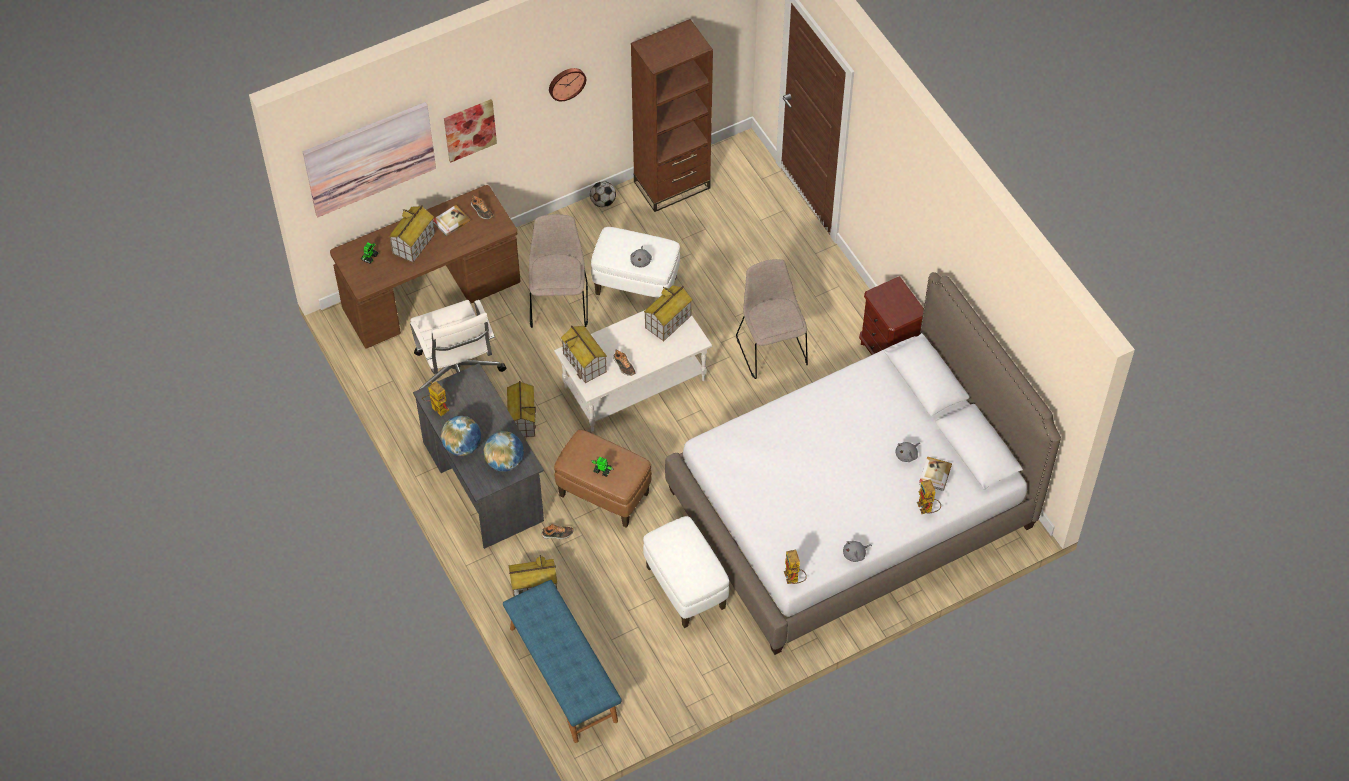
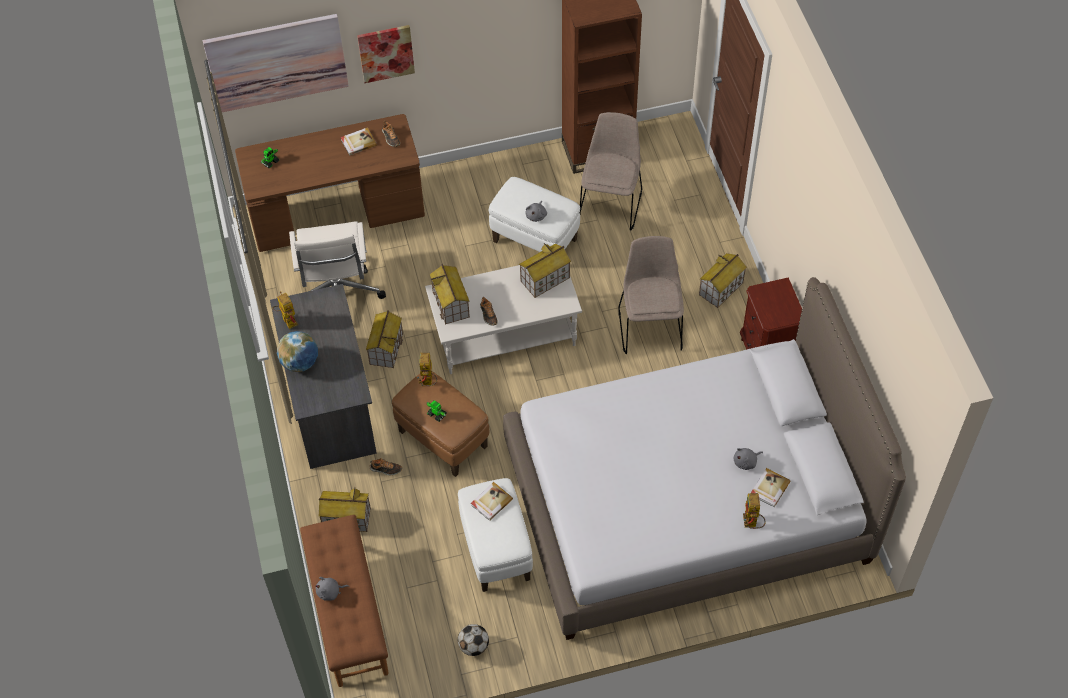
camera: 15 degrees right, 0 degrees up
toy house [389,205,435,263] -> toy house moved to [699,253,747,308]
globe [483,431,524,472] -> none
blue bench [503,580,622,743] -> brown bench [300,515,389,687]
beige chair [529,214,588,328] -> beige chair moved to [580,112,642,231]
wall clock [549,68,586,101] -> none
football [590,181,616,207] -> football moved to [458,624,489,656]
toy robot [784,550,807,584] -> toy robot moved to [417,353,437,386]
grey plush toy [843,541,872,562] -> grey plush toy moved to [315,577,350,601]
none -> book [471,482,513,521]

